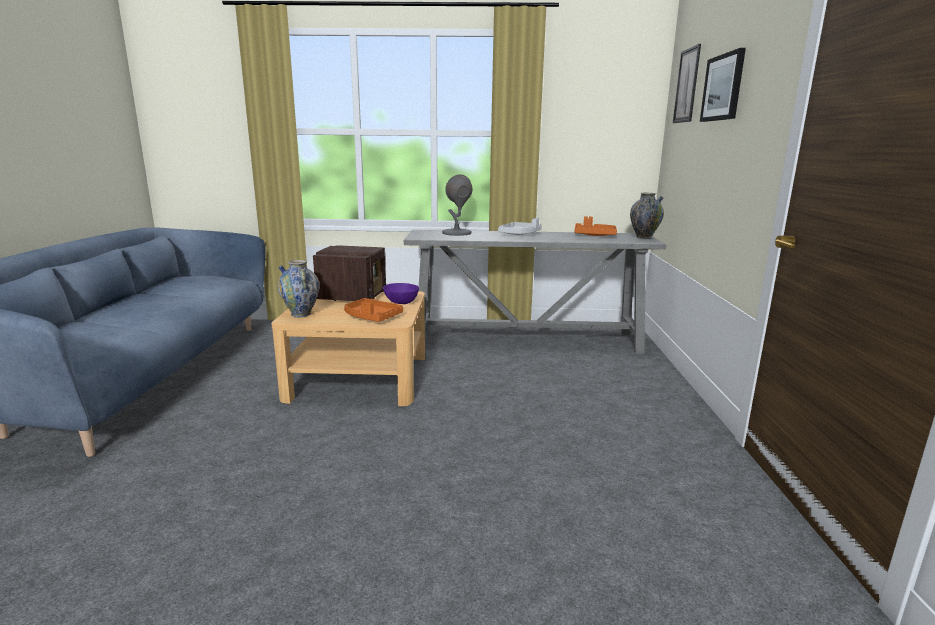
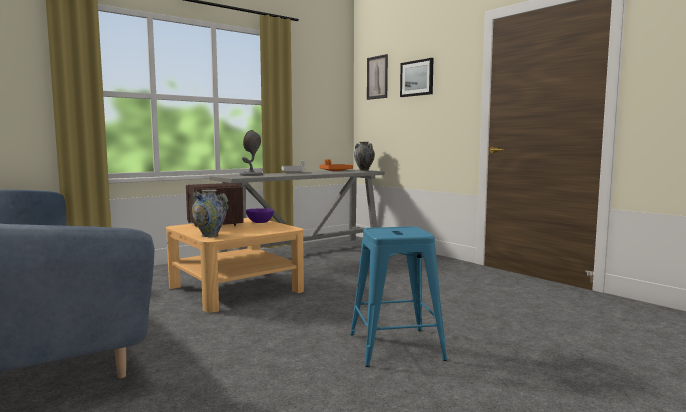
camera: 40 degrees left, 10 degrees down
orange tray [344,298,403,322] -> none
none -> blue stool [350,227,447,367]

